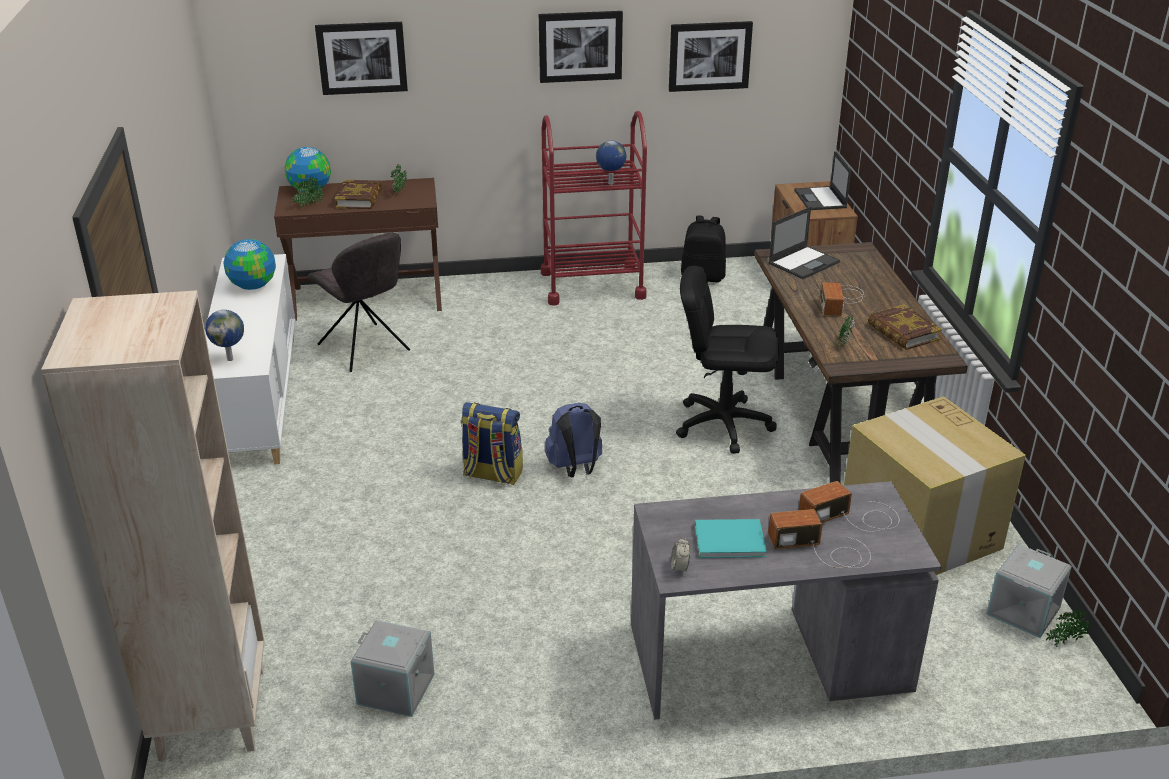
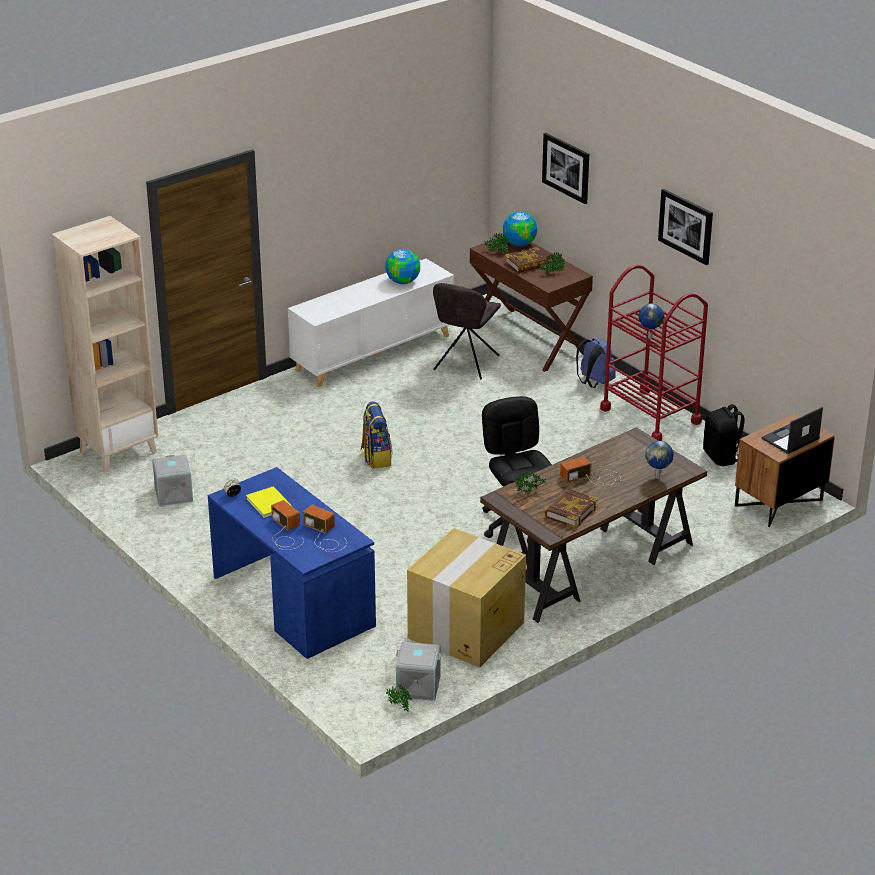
camera: 60 degrees right, 0 degrees up
globe [205,310,244,361] -> globe moved to [645,441,674,479]
blue backpack [545,403,602,477] -> blue backpack moved to [576,338,616,388]
grey desk [631,481,941,720] -> blue desk [208,467,376,659]
picture [669,21,753,92] -> none
turquoise book [695,519,767,558] -> yellow book [246,486,292,518]
laptop [769,207,840,279] -> none

